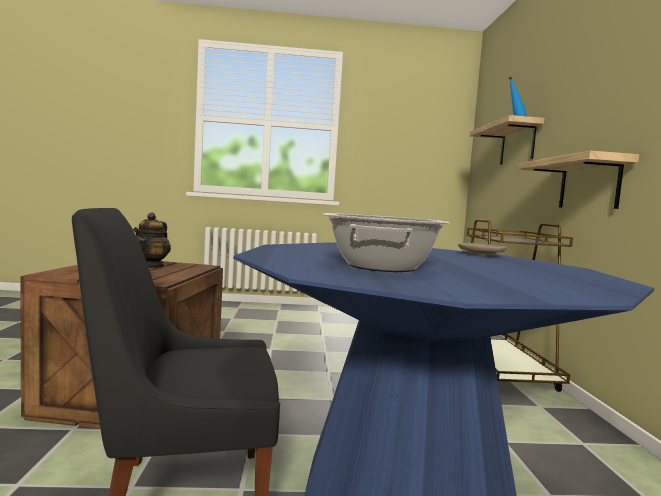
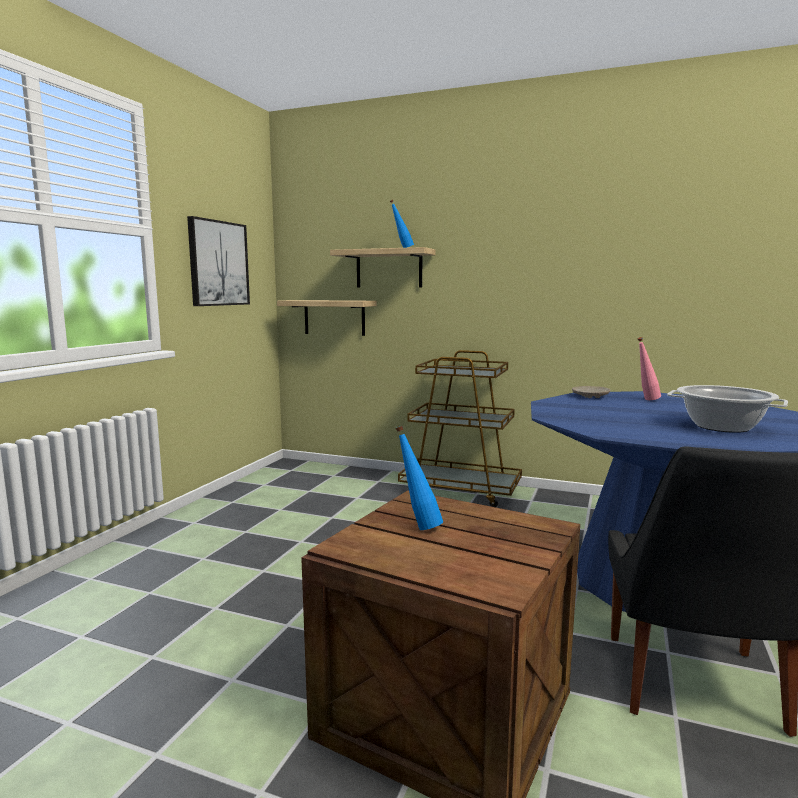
camera: 65 degrees left, 5 degrees up
teapot [133,212,171,268] -> blue bottle [396,426,443,530]
shelf [518,151,639,209] -> shelf moved to [277,300,377,336]
none -> picture [187,216,250,306]
none -> pink bottle [638,337,661,400]

